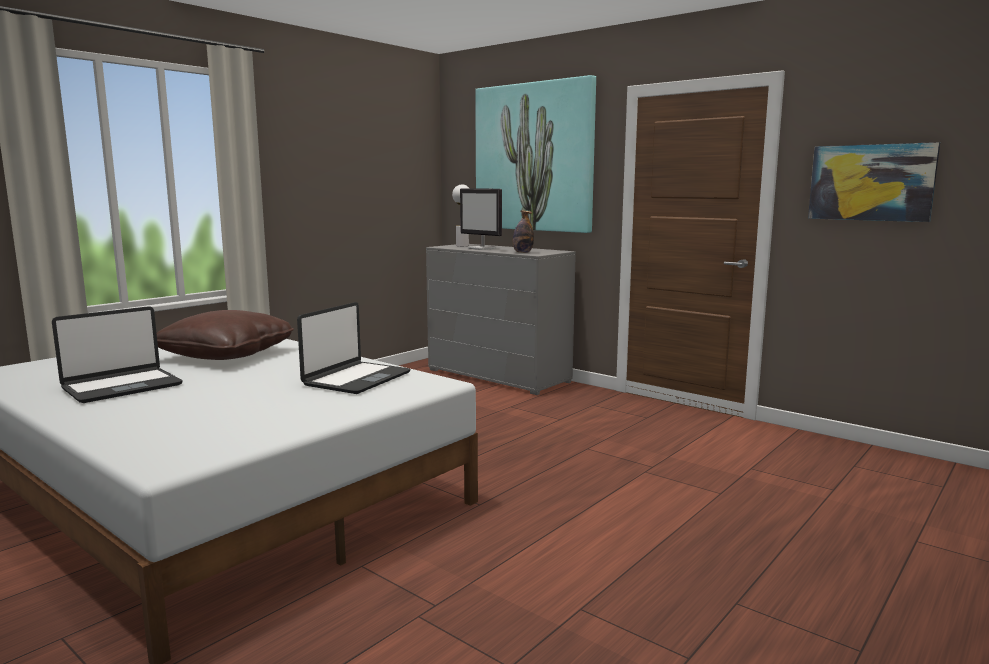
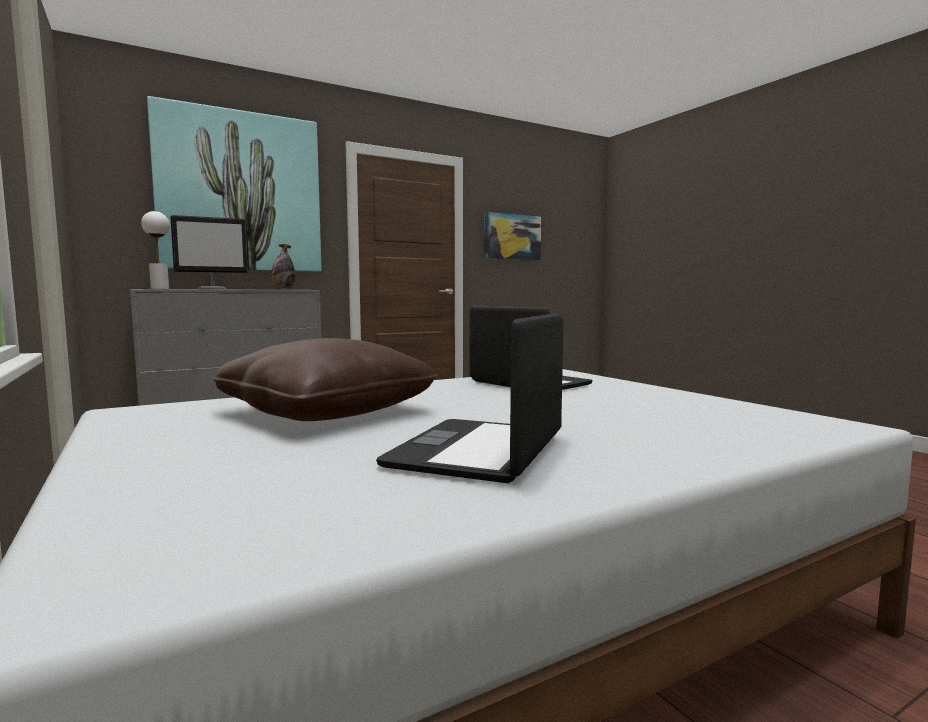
camera: 70 degrees left, 5 degrees down
laptop [52,306,183,403] -> laptop turned 135 degrees counterclockwise [376,313,564,483]

